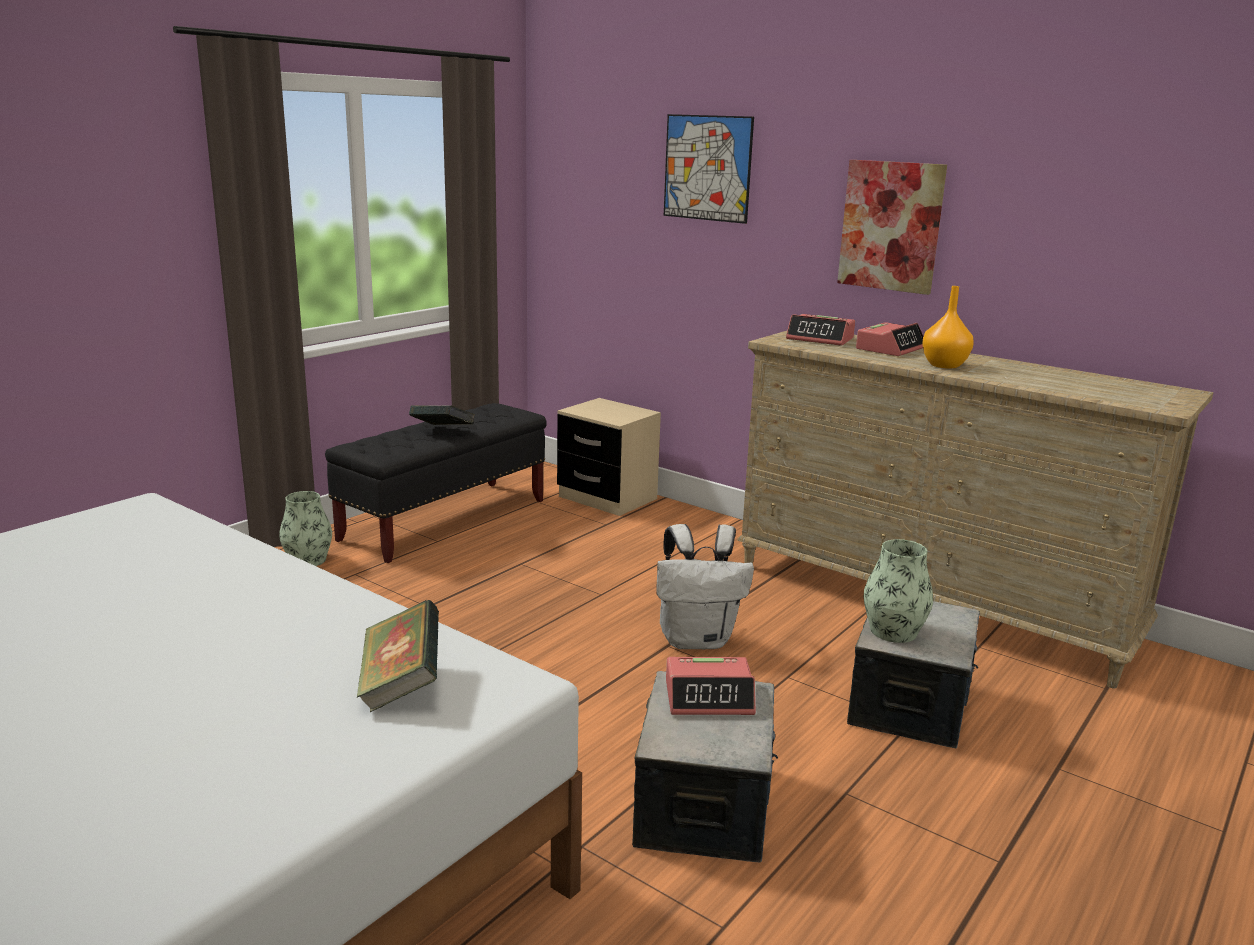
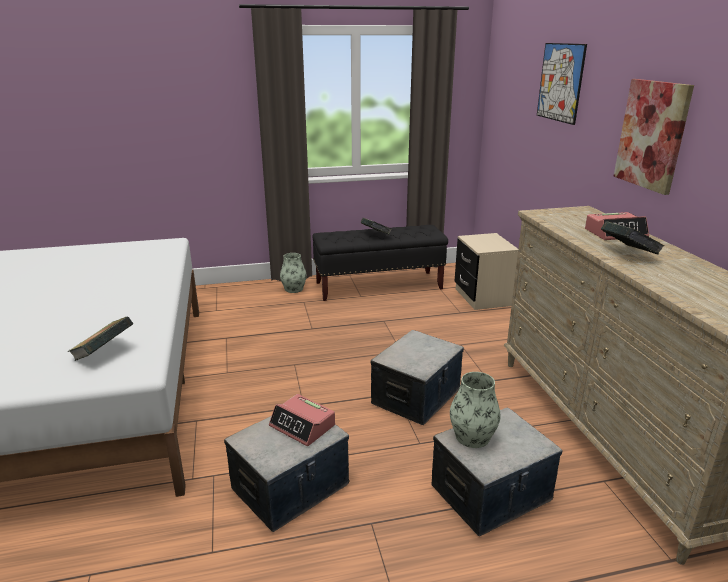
camera: 40 degrees right, 5 degrees up
white backpack [656,524,754,649] -> storage box [370,330,464,425]
alarm clock [786,314,855,346] -> none
orange vase [922,286,974,369] -> book [601,221,664,255]

